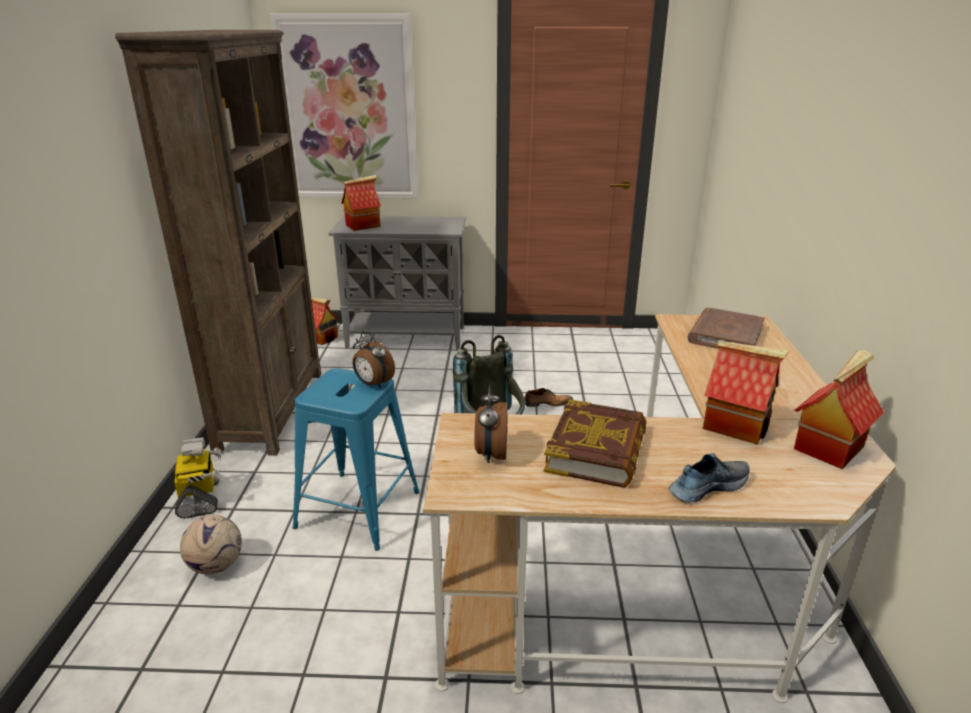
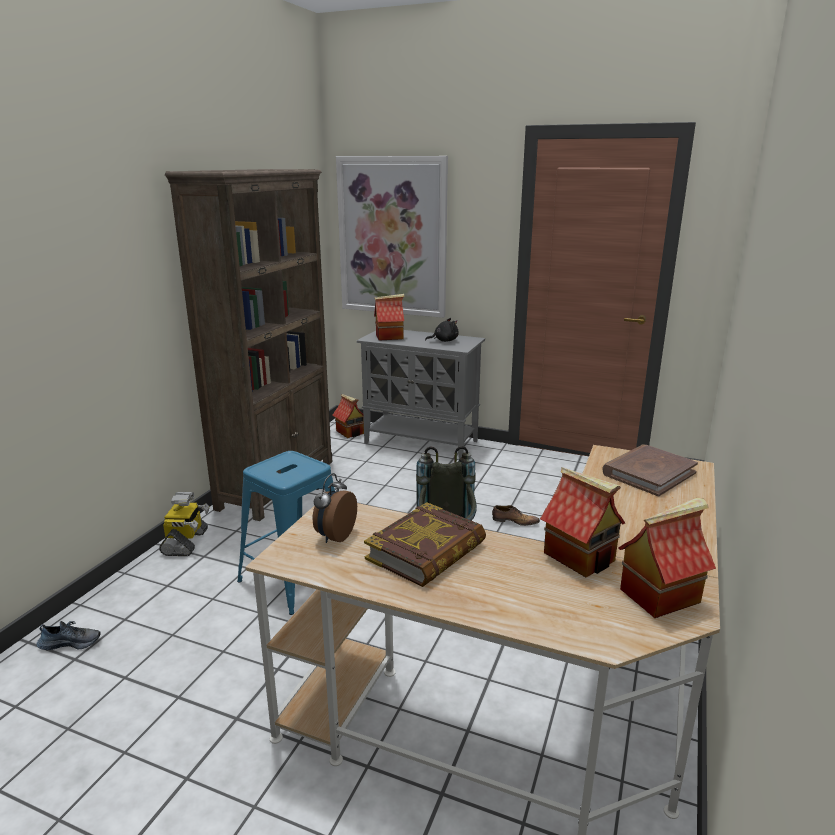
camera: 20 degrees right, 5 degrees down
football [180,515,242,575] -> none
alarm clock [352,332,395,388] -> none
shoe [668,453,750,503] -> shoe moved to [36,621,101,650]
none -> black plush toy [425,318,459,342]

